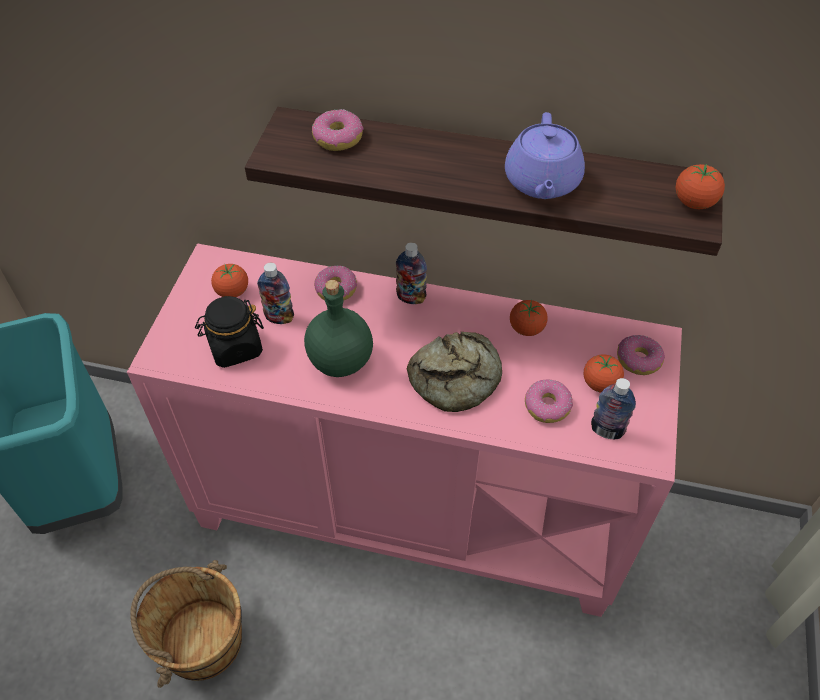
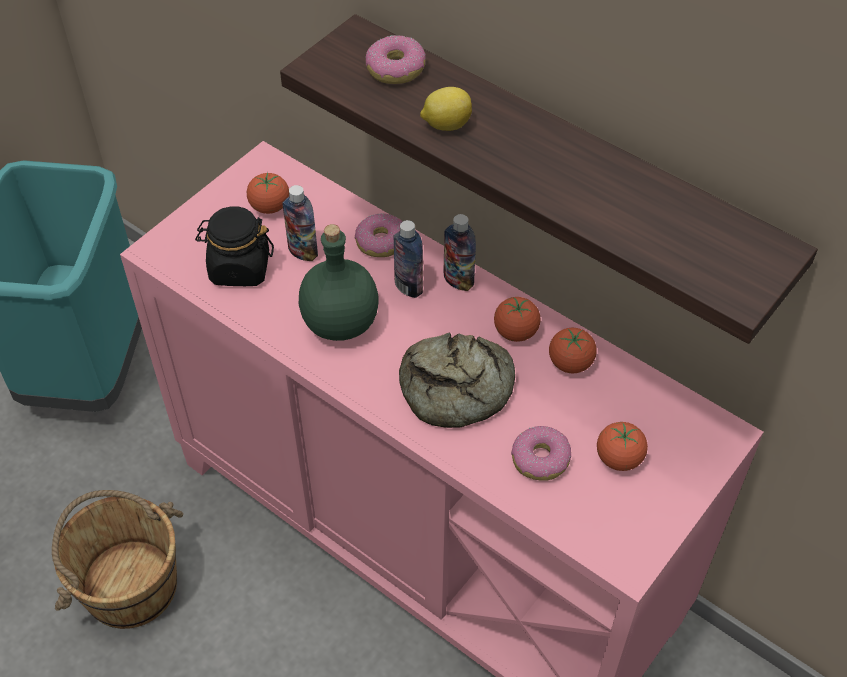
camera: 25 degrees right, 0 degrees up
purple teapot [505,112,585,199] -> none
bottle [591,378,636,439] -> bottle moved to [394,220,423,298]
donut [617,335,665,375] -> none
tomato [676,164,725,209] -> tomato moved to [494,297,541,342]
none -> lemon [420,87,472,131]

